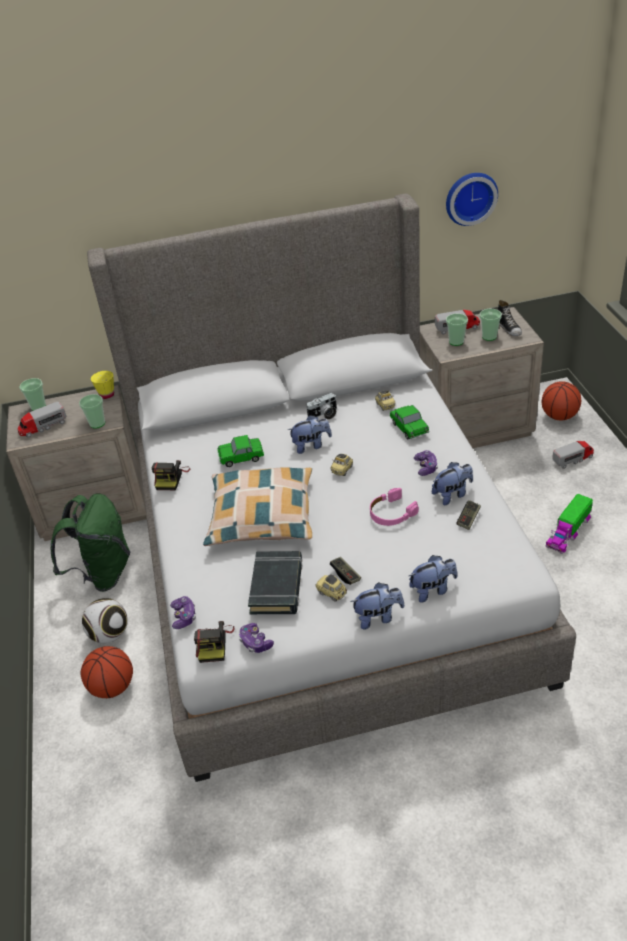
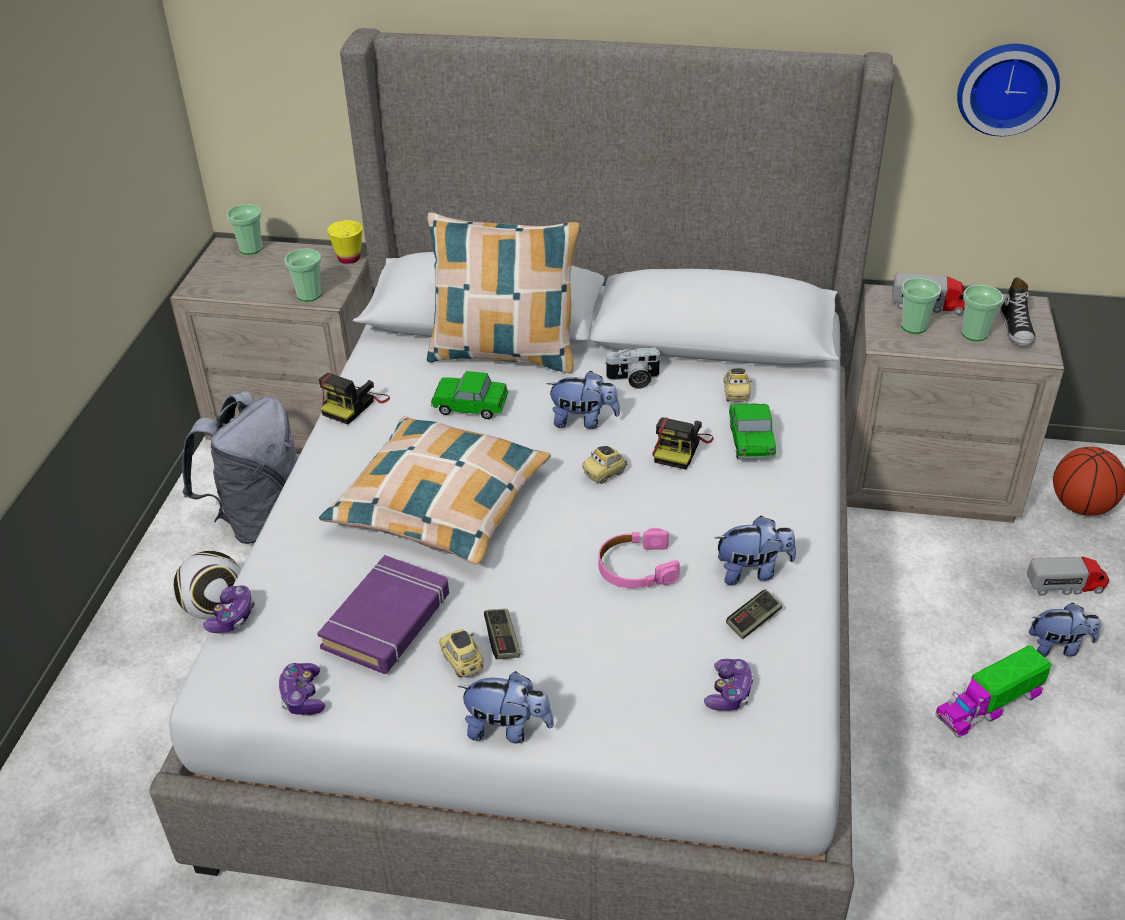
camera: 20 degrees right, 0 degrees up
toy truck [17,402,66,438] -> none
green backpack [51,494,130,592] -> grey backpack [182,391,297,544]
basketball [81,646,133,698] -> none
camera [194,621,235,663] -> camera moved to [652,417,714,470]
black book [248,551,303,614] -> purple book [317,555,449,674]
plush toy [409,555,457,603] -> plush toy moved to [1029,603,1100,657]
game controller [414,450,438,476] -> game controller moved to [704,659,754,710]
none -> pillow [427,212,580,373]

